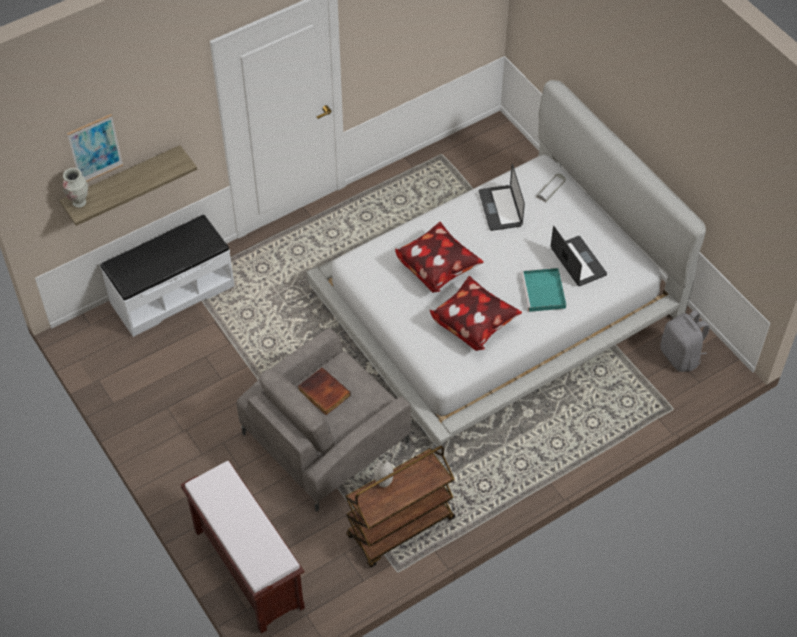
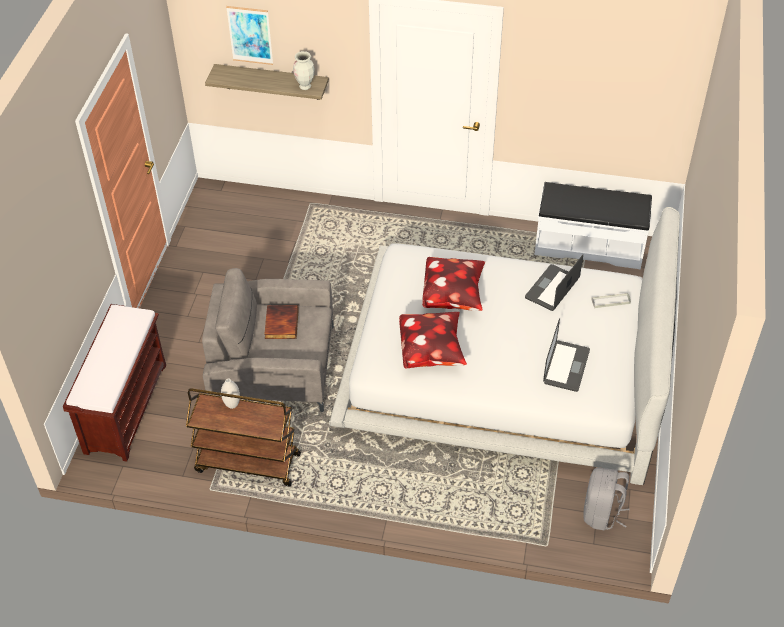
camera: 45 degrees right, 5 degrees down
vase [63,168,88,208] -> vase moved to [293,51,315,90]
white bench [100,215,234,337] -> white bench moved to [534,182,652,269]
turquoise tray [520,268,566,312] -> none

